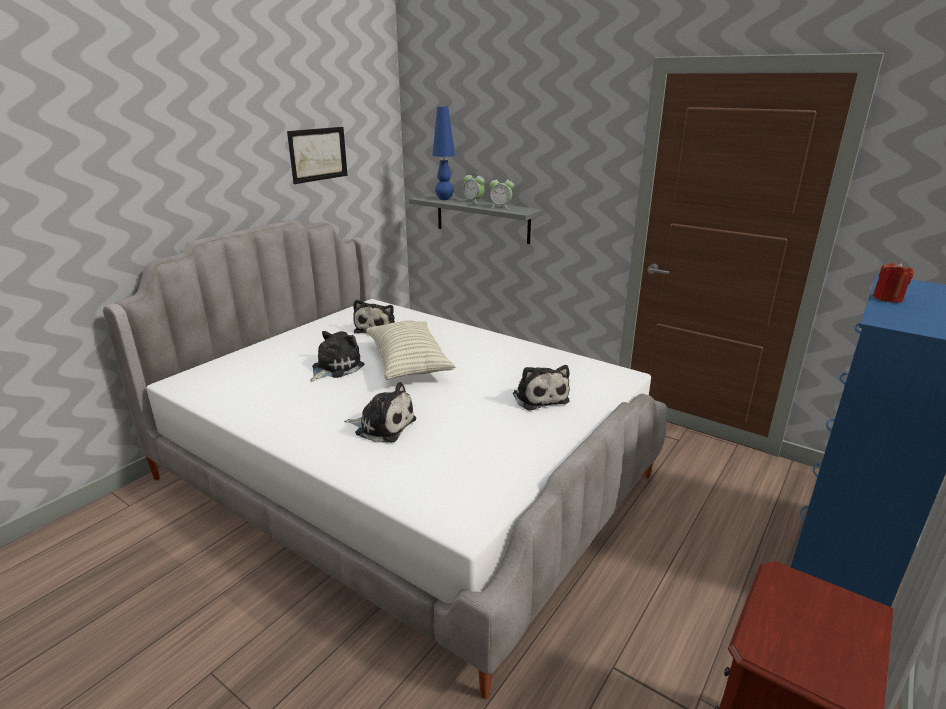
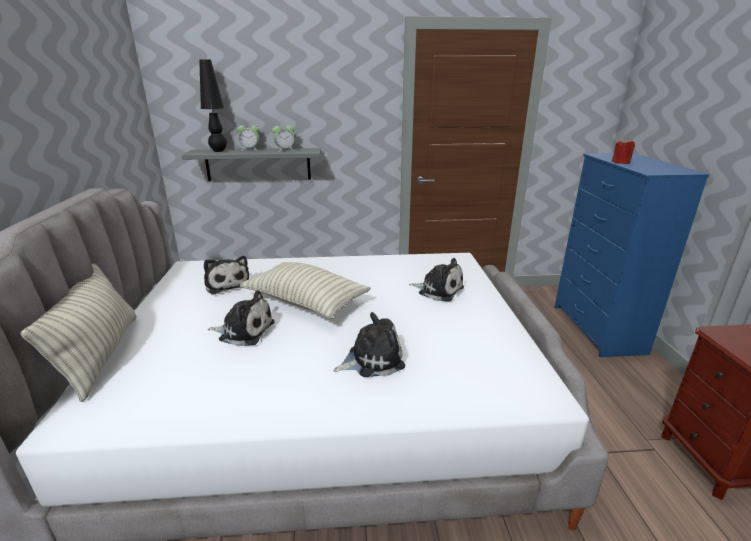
camera: 40 degrees left, 0 degrees up
picture [287,127,348,184] -> none
plush toy [310,331,365,382] -> plush toy turned 105 degrees clockwise [208,290,274,346]
blue table lamp [432,107,455,200] -> black table lamp [199,59,227,152]
none -> pillow [20,263,137,402]

